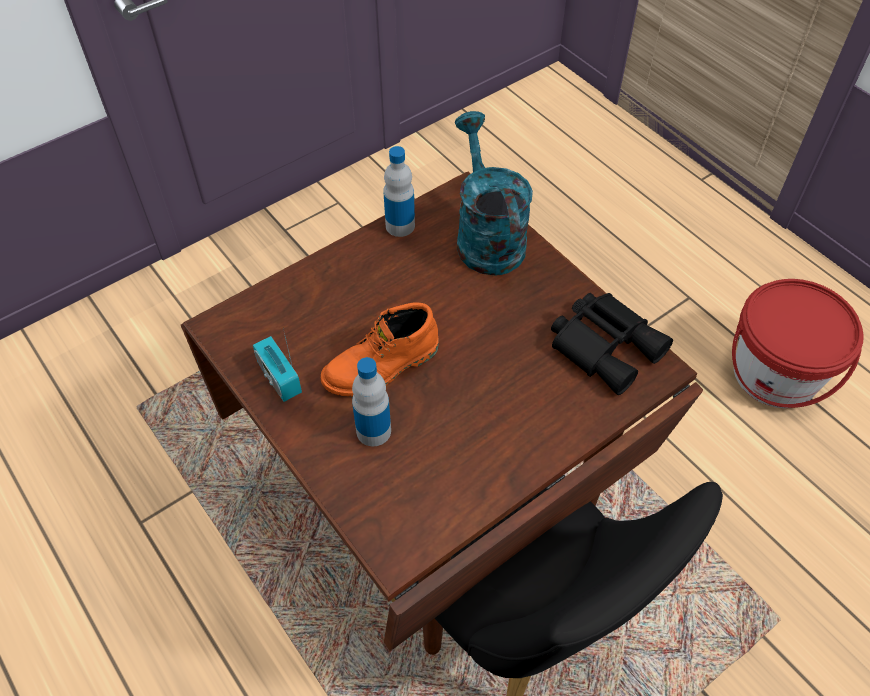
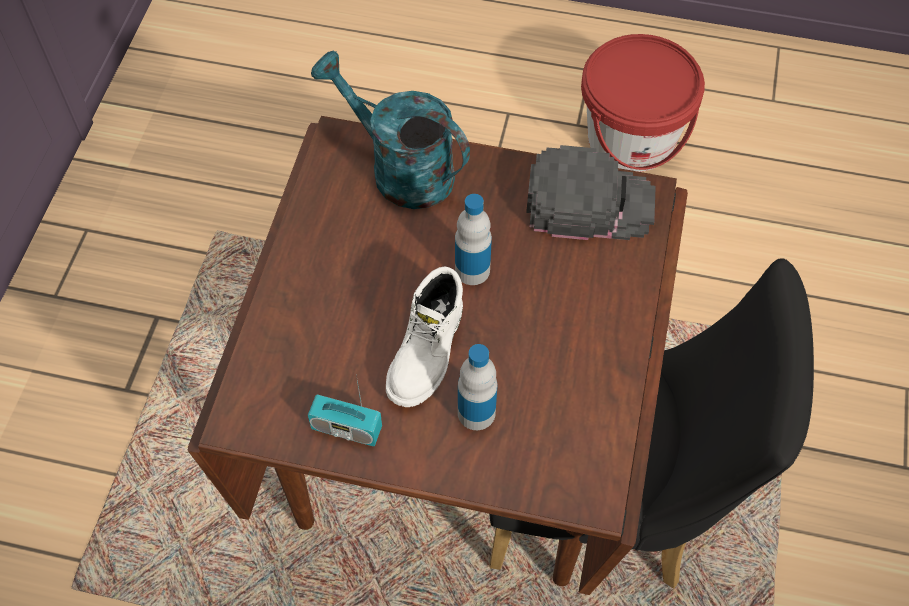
camera: 40 degrees left, 5 degrees up
orange boot [321,302,439,396] -> white boot [386,267,463,407]
bottle [383,146,415,237] -> bottle moved to [455,194,492,285]
black binoculars [551,293,673,395] -> black cap [526,145,656,240]

